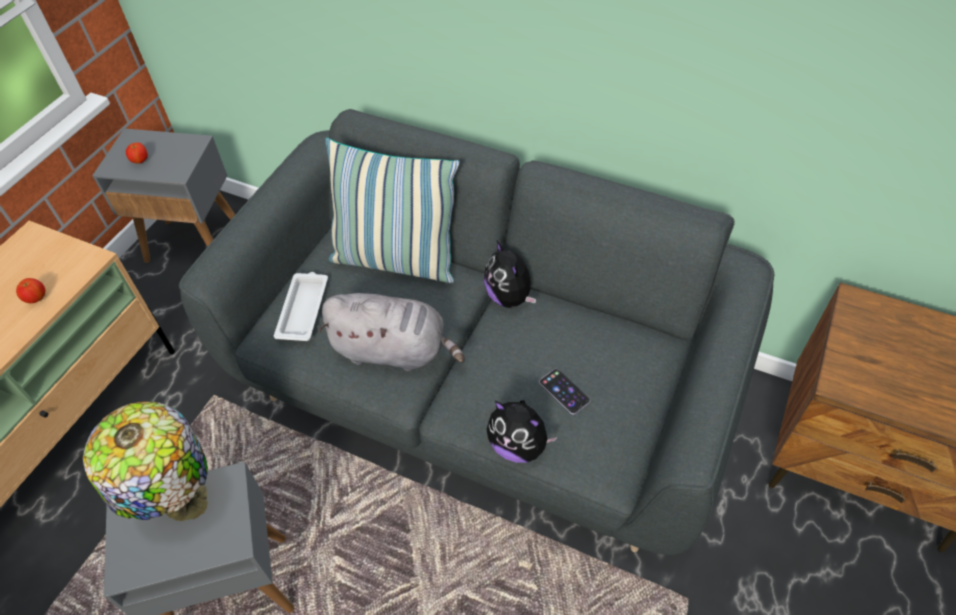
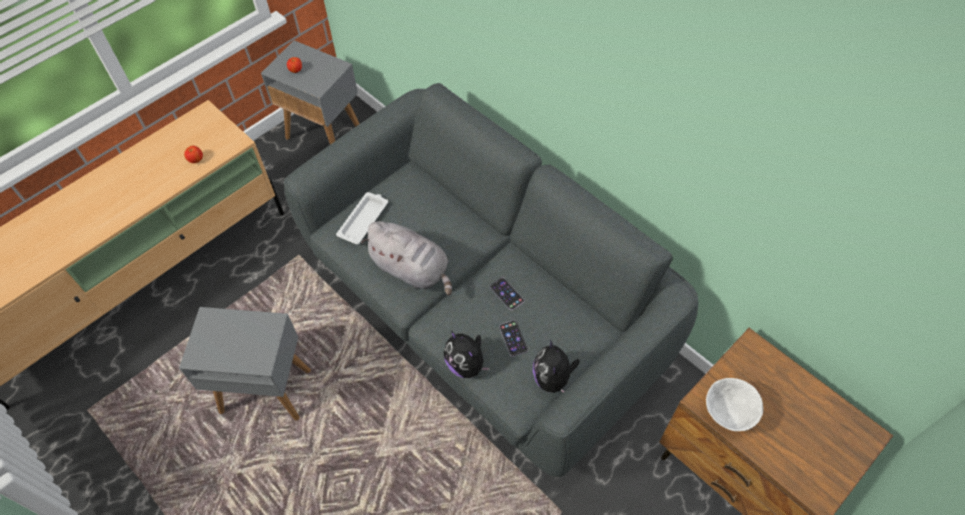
camera: 20 degrees right, 5 degrees up
table lamp [83,401,208,522] -> none
pillow [325,138,460,283] -> none
plush toy [484,241,536,308] -> plush toy moved to [533,339,580,393]
none -> phone [490,277,524,310]
none -> white bowl [706,378,763,431]

